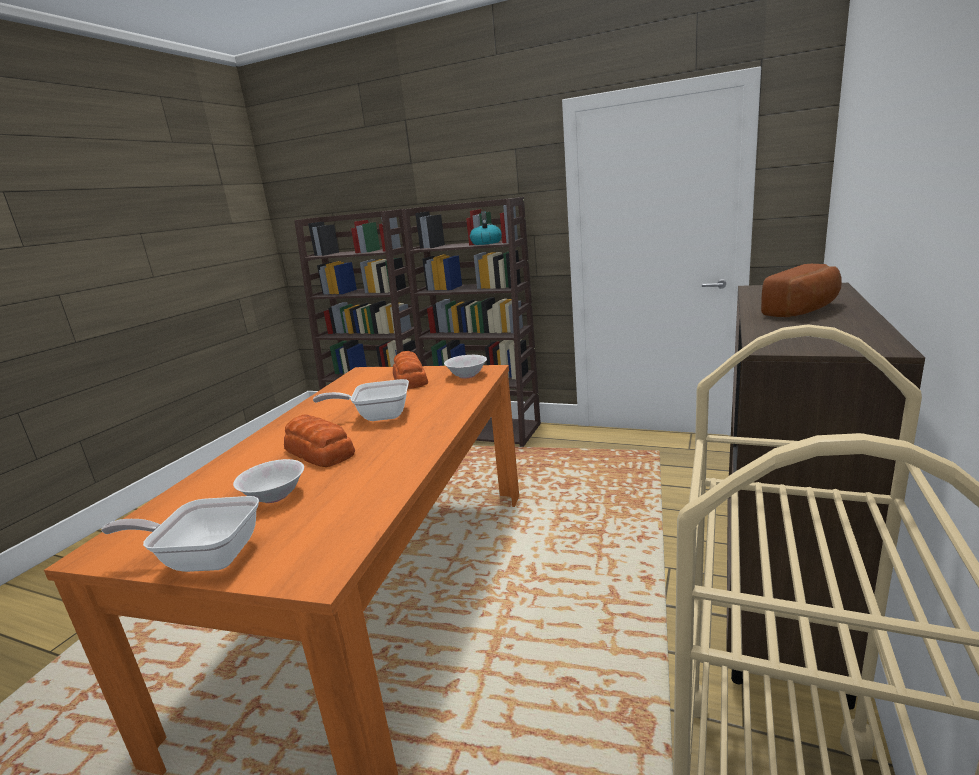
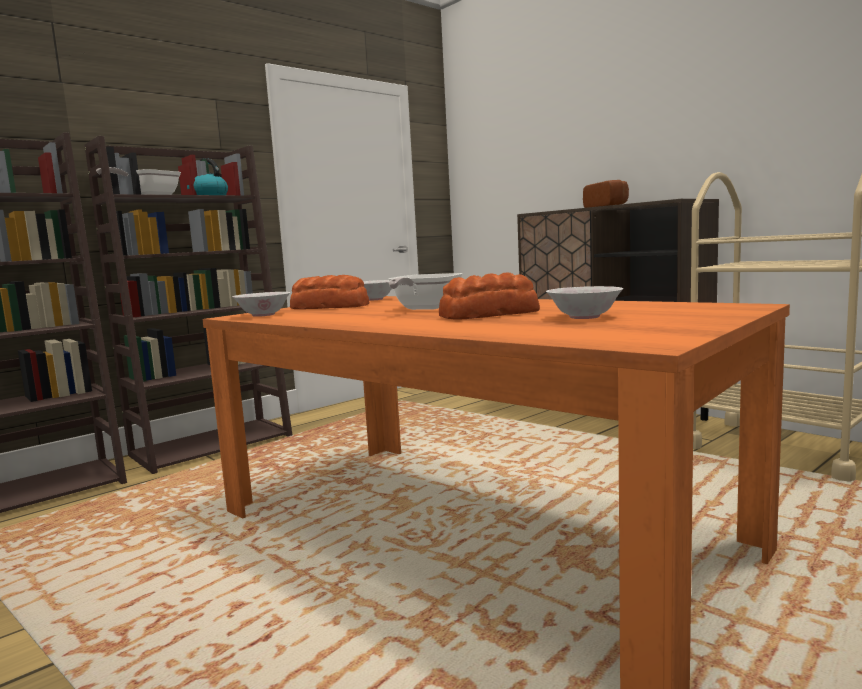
camera: 65 degrees left, 10 degrees down
frying pan [101,496,259,572] -> frying pan moved to [96,167,181,195]
none -> white bowl [232,292,290,317]

